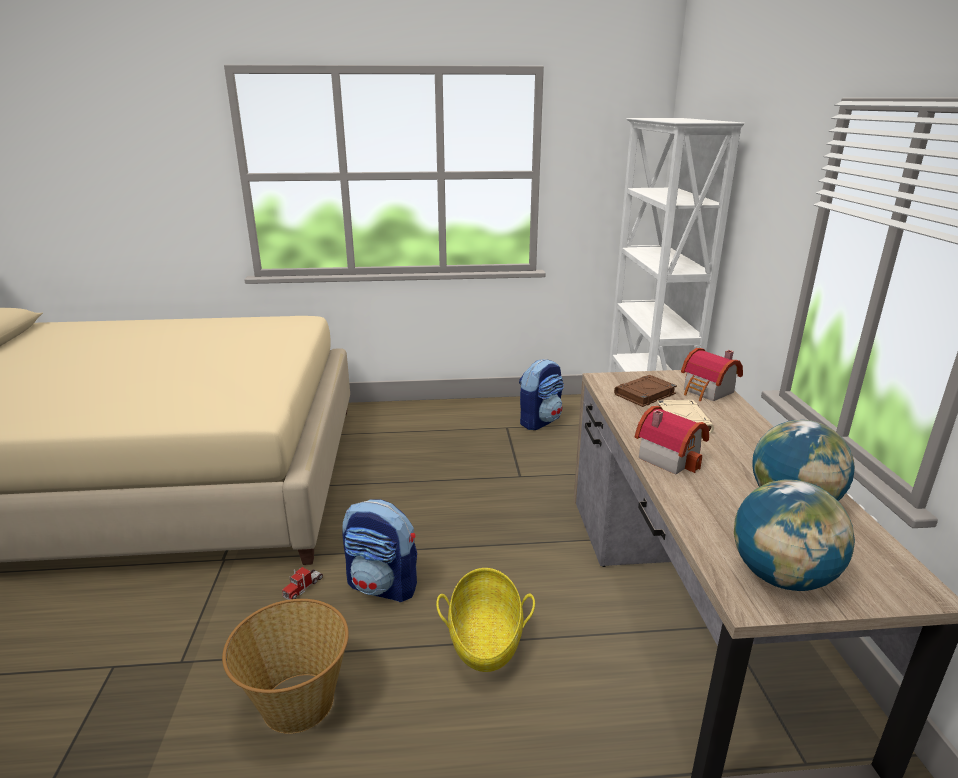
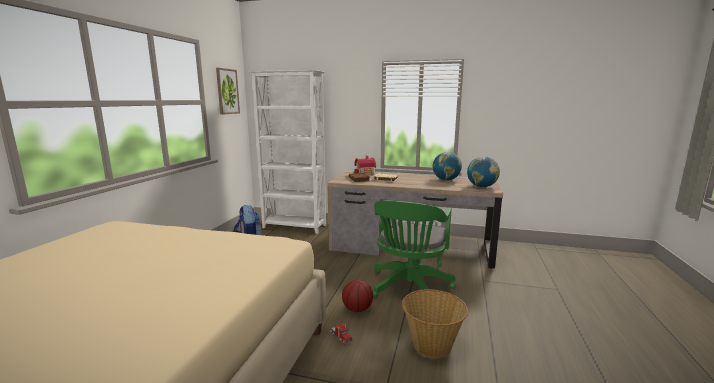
camera: 70 degrees left, 10 degrees down
backpack [343,499,417,602] -> basketball [342,280,373,312]
basket [436,568,535,672] -> green office chair [373,200,456,297]
toy house [634,406,709,475] -> none
none -> picture [216,68,240,115]

